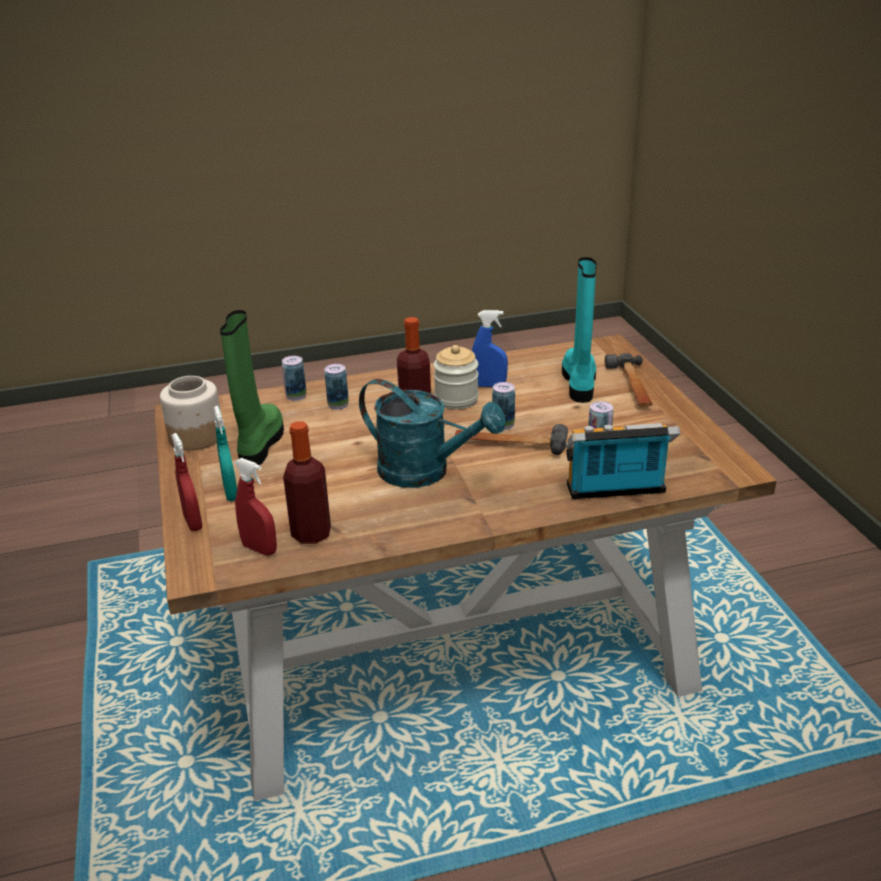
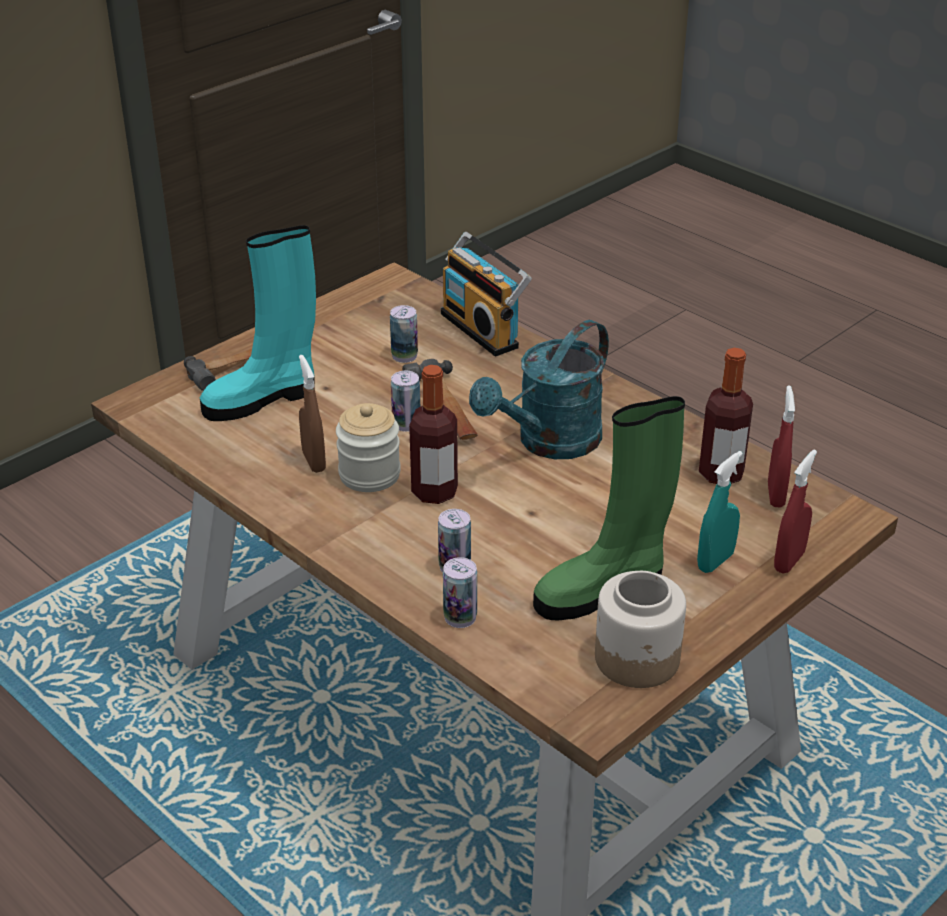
camera: 120 degrees left, 5 degrees up
turquoise watering can [359,379,506,488] -> turquoise watering can turned 135 degrees counterclockwise [469,320,609,459]
blue spray bottle [472,310,508,387] -> brown spray bottle [299,355,326,473]

